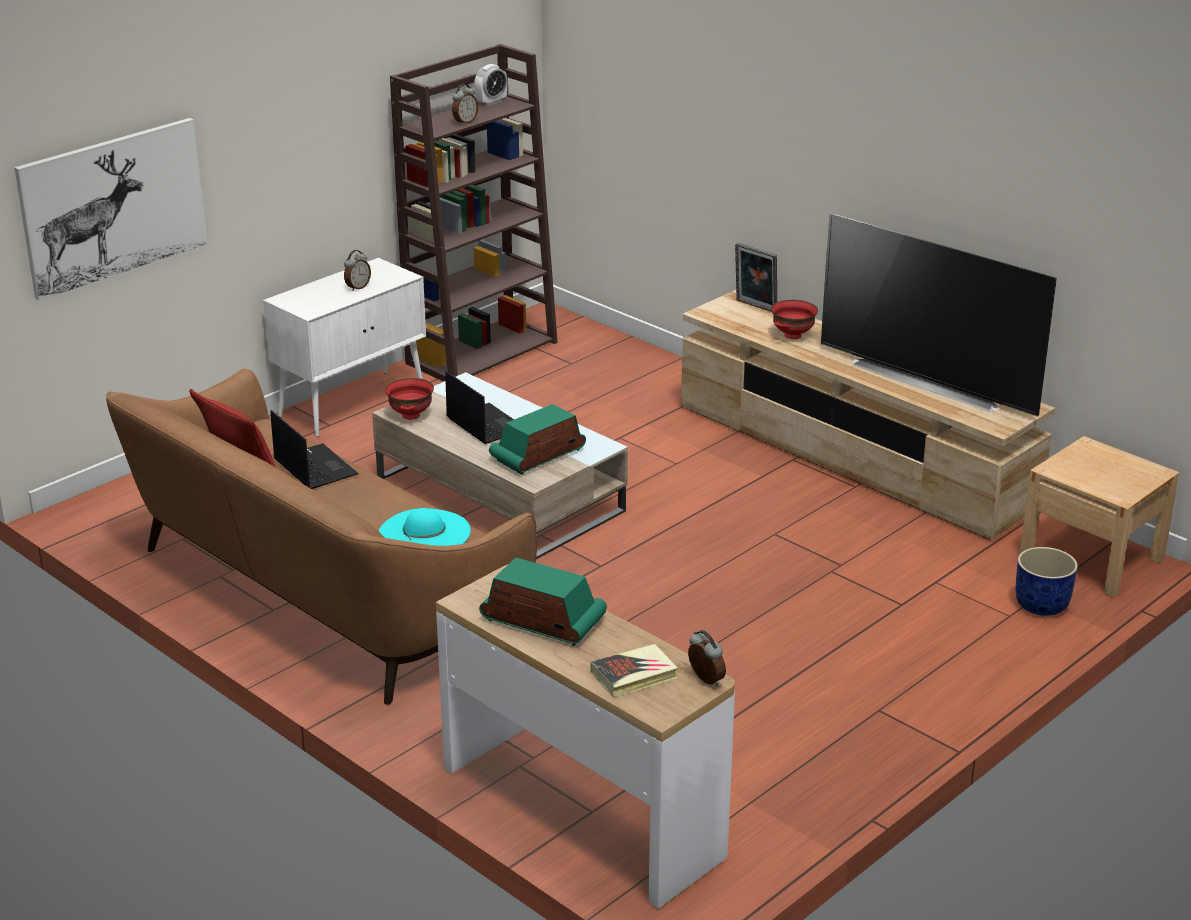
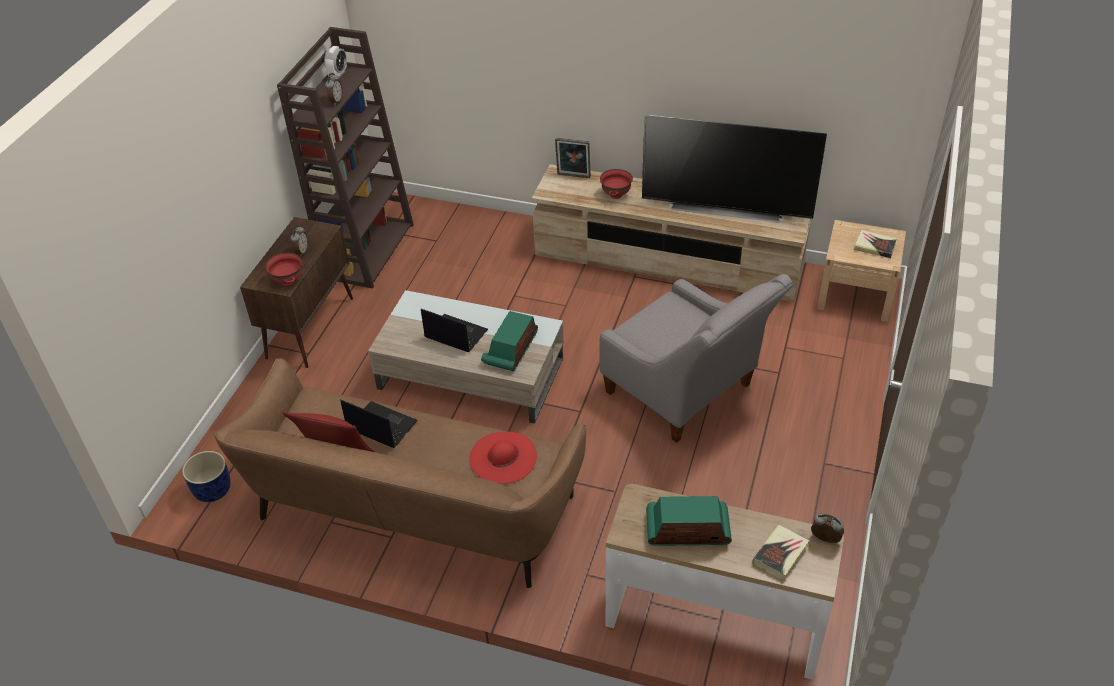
camera: 25 degrees left, 15 degrees up
picture [14,118,207,301] -> none
white cabinet [263,258,426,437] -> brown cabinet [240,217,353,368]
turquoise hat [379,508,471,546] -> red hat [469,432,537,484]
red bowl [385,378,434,420] -> red bowl moved to [266,253,302,286]
blue planter [1016,547,1078,616] -> blue planter moved to [182,451,231,502]
none -> grey armchair [599,274,793,443]
none -> book [854,230,897,258]

